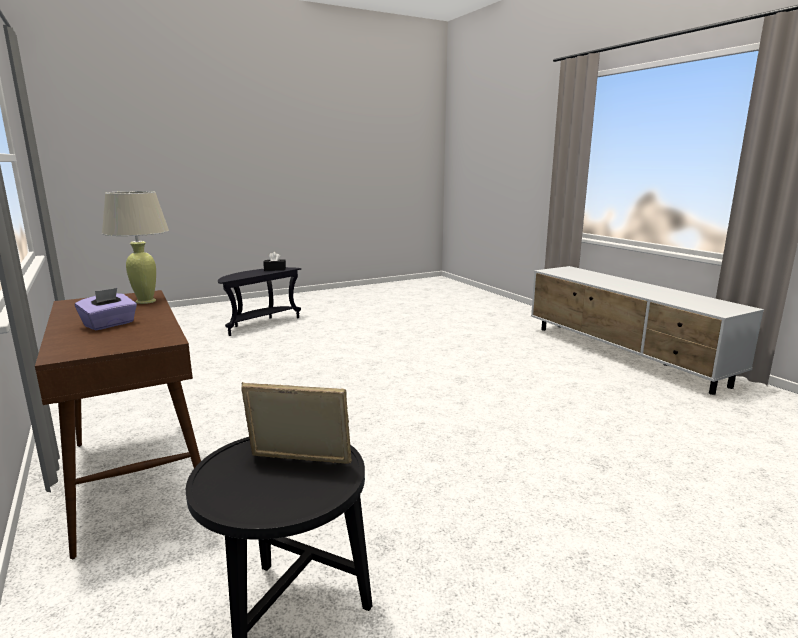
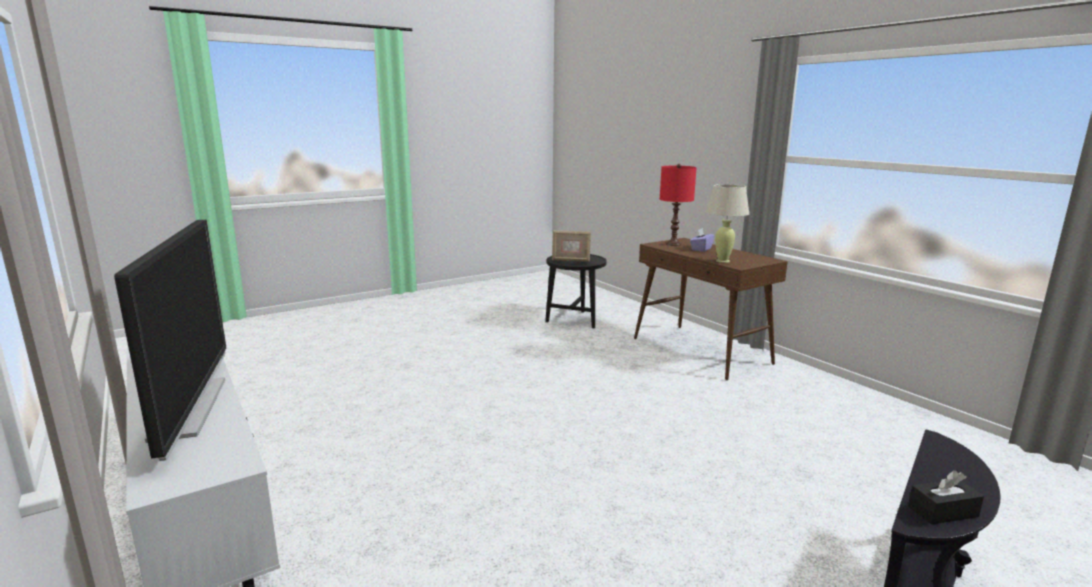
camera: 175 degrees right, 0 degrees up
none -> television [114,220,226,461]
none -> red table lamp [660,164,697,246]

